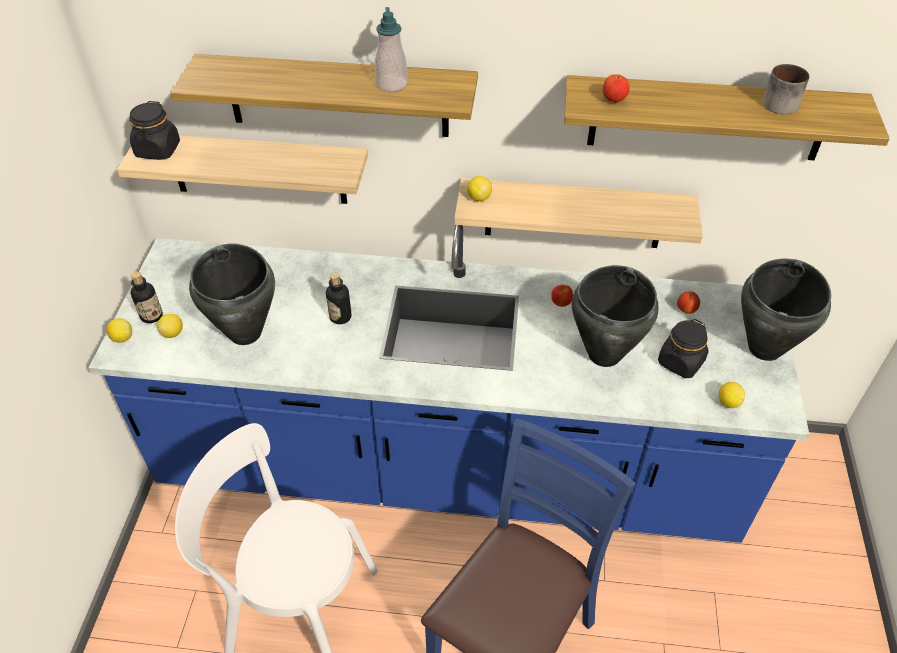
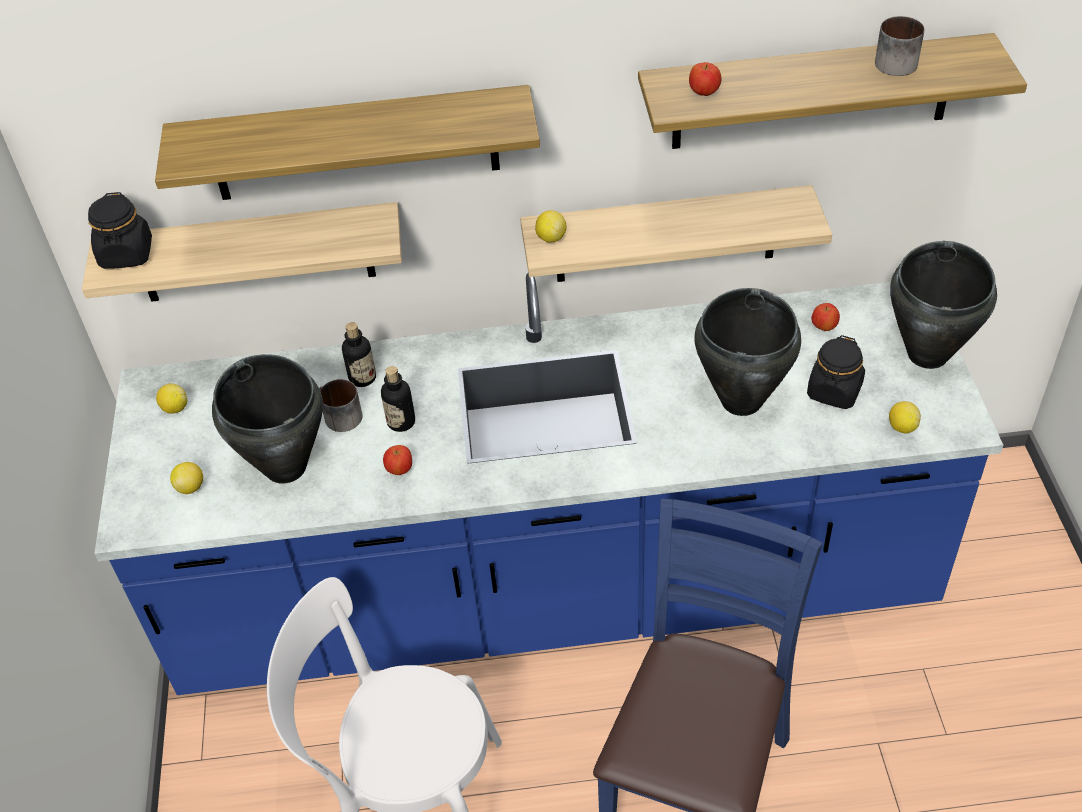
camera: 10 degrees left, 0 degrees up
lemon [106,318,132,342] -> lemon moved to [156,383,187,413]
bottle [130,272,163,323] -> bottle moved to [342,322,376,387]
soap dispenser [375,7,408,92] -> none
apple [551,285,573,307] -> apple moved to [383,445,412,475]
none -> mug [319,379,363,432]

